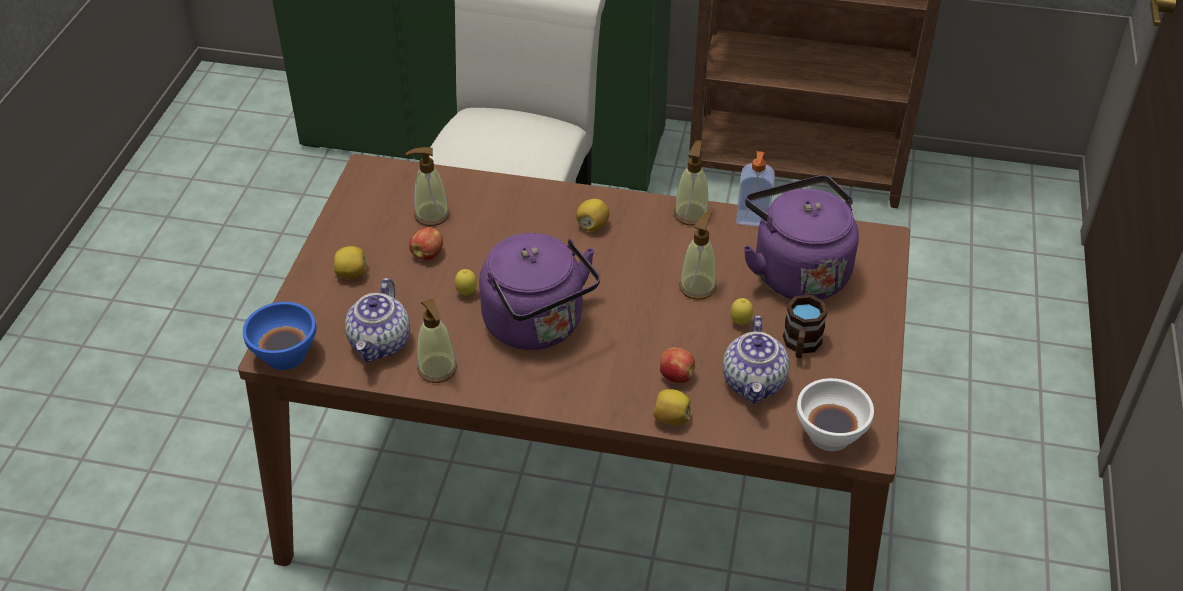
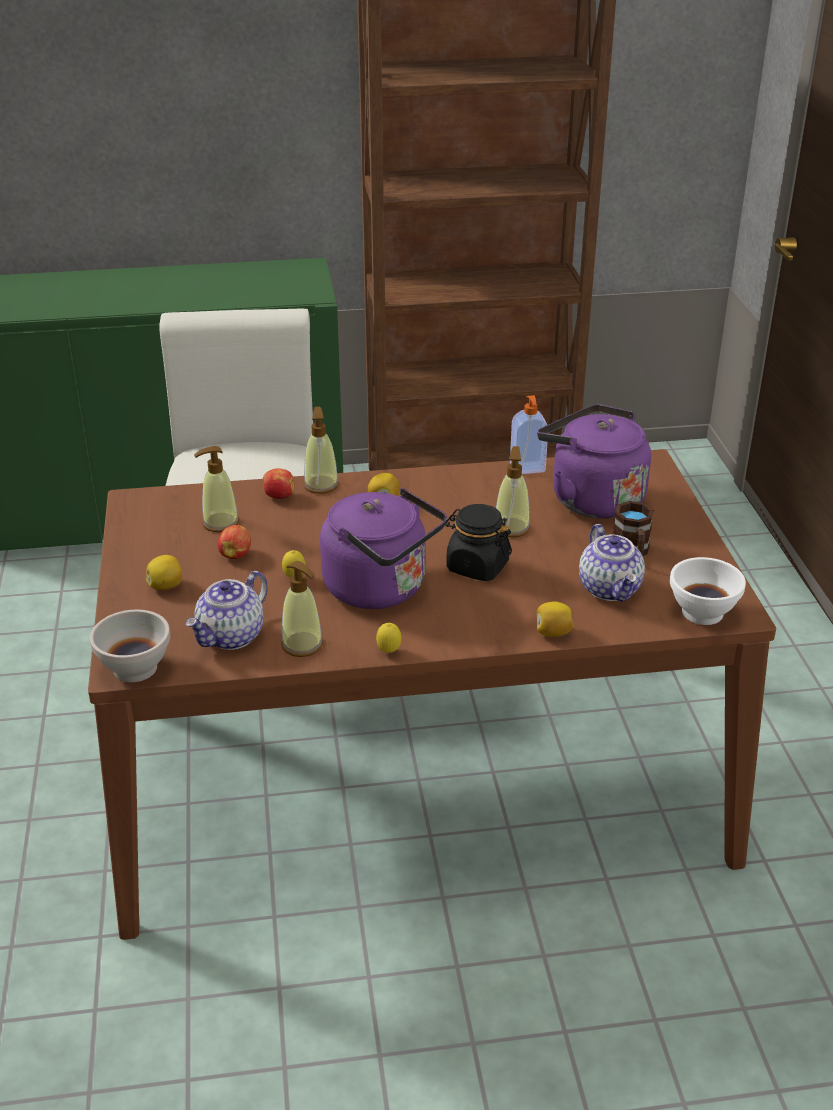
camera: 20 degrees left, 10 degrees down
blue bowl [243,302,317,370] -> white bowl [90,610,170,682]
teapot [345,278,410,362] -> teapot turned 45 degrees clockwise [186,571,268,650]
apple [660,347,695,383] -> apple moved to [263,468,294,499]
soap dispenser [674,140,709,225] -> soap dispenser moved to [304,407,339,494]
lemon [730,298,753,325] -> lemon moved to [376,623,401,653]
none -> black jar [445,504,512,581]

